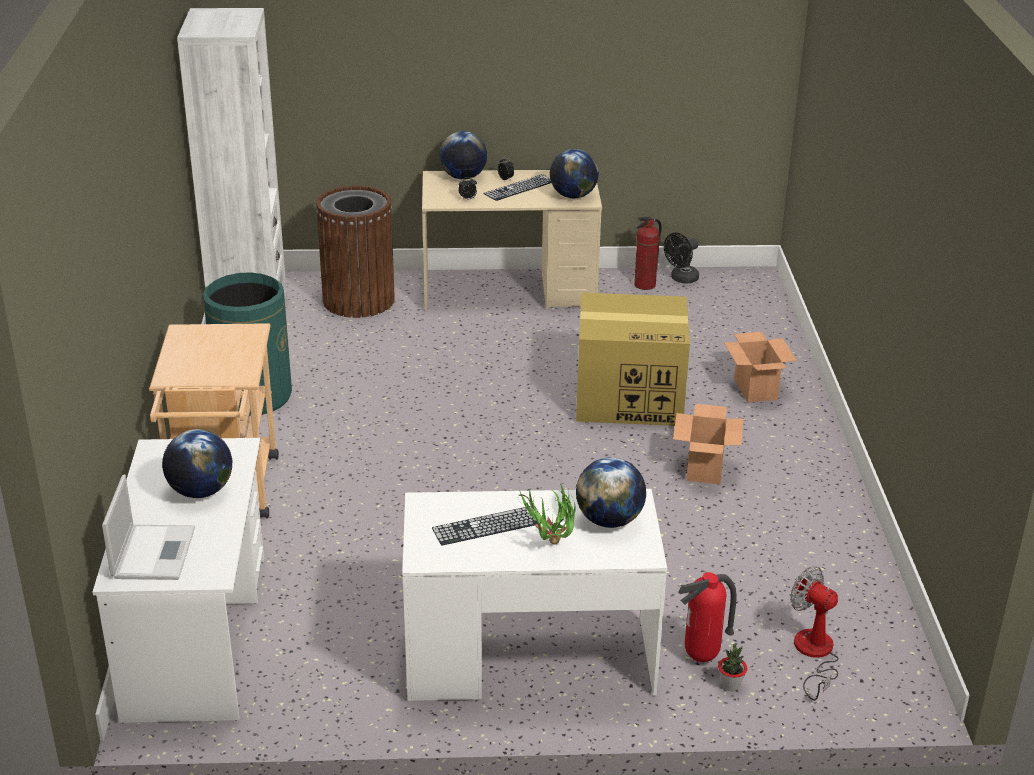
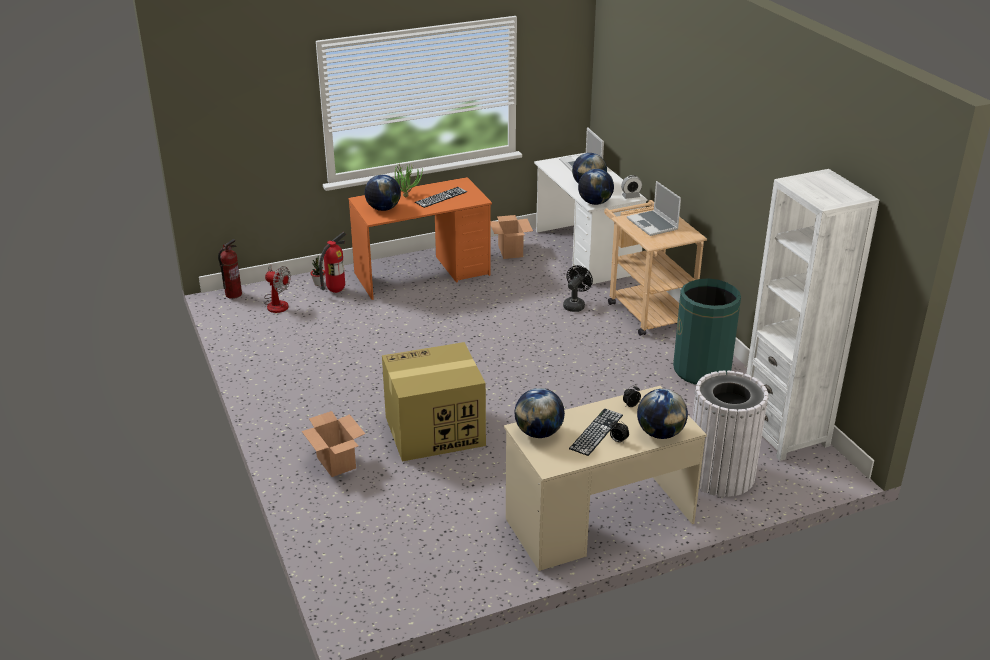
camera: 160 degrees right, 0 degrees up
brown trash can [316,185,395,318] -> white trash can [692,371,768,497]
white desk [402,489,667,701] -> orange desk [348,177,492,300]
fire extinguisher [634,217,662,290] -> fire extinguisher moved to [218,239,242,299]
black fan [664,232,699,283] -> black fan moved to [563,265,593,312]
cardboard box [673,404,743,484] -> cardboard box moved to [490,215,533,259]
none -> globe [578,169,614,205]
none -> alarm clock [621,175,642,199]
none -> laptop [627,181,681,236]

